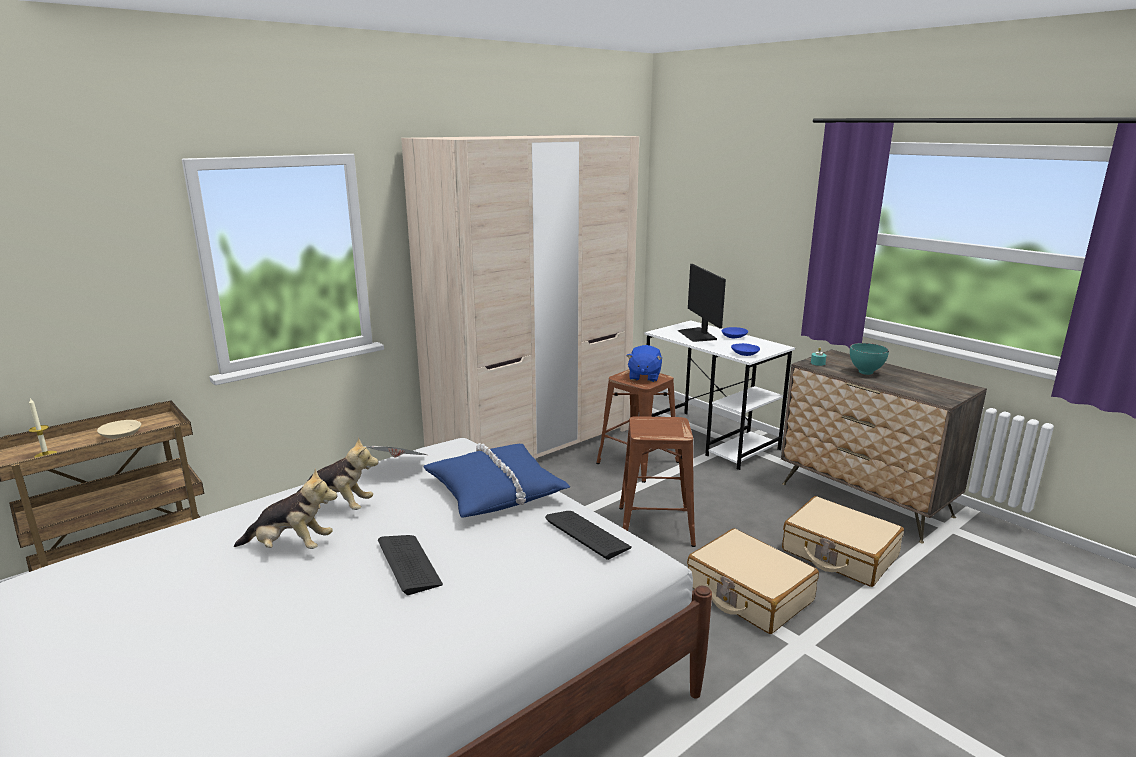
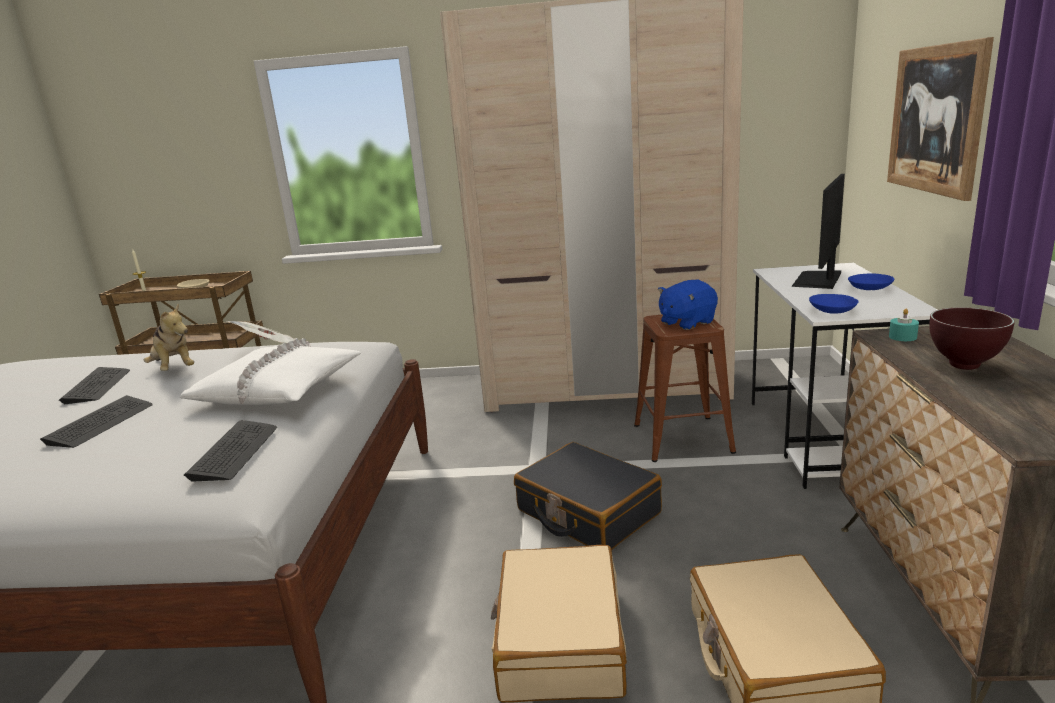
camera: 45 degrees right, 0 degrees up
plush toy [234,469,337,549] -> keyboard [59,367,130,404]
blue pillow [423,443,570,518] -> white pillow [180,338,361,405]
brown stool [619,416,696,547] -> black suitcase [514,442,662,550]
turquoise bowl [850,343,889,375] -> brown bowl [930,308,1015,370]
none -> picture [887,37,994,201]

